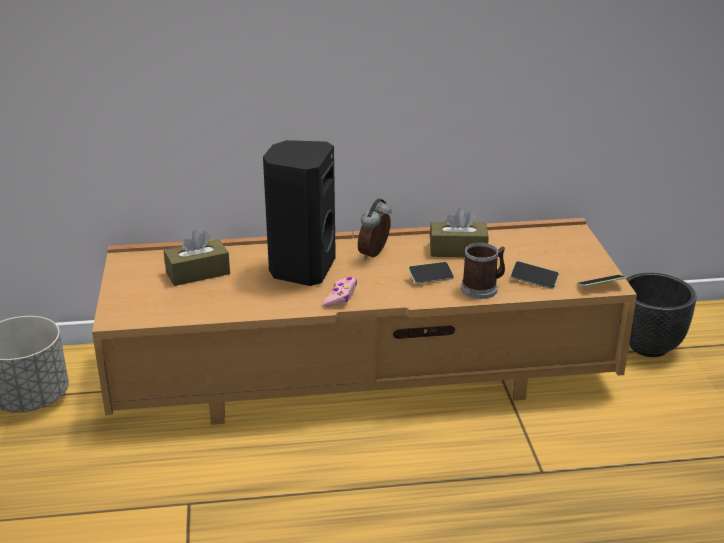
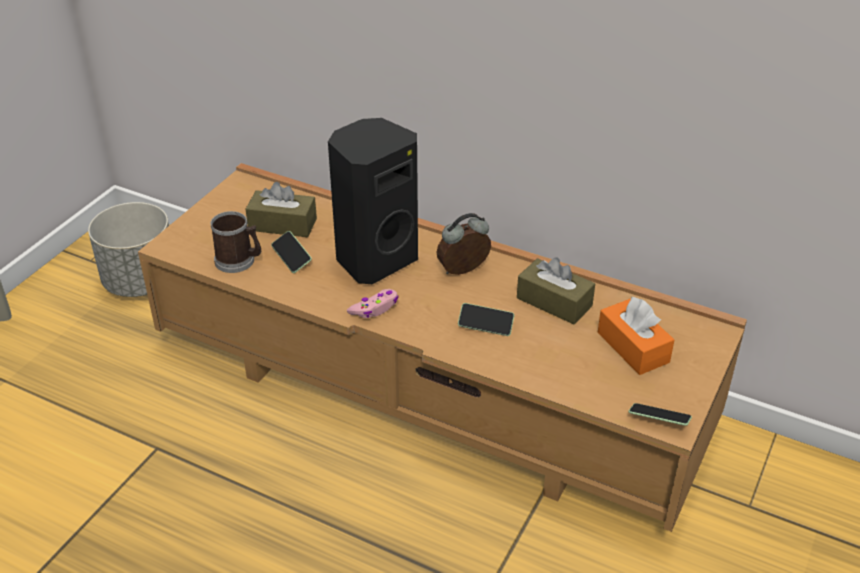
camera: 35 degrees right, 10 degrees up
mug [461,243,505,299] -> mug moved to [211,211,261,273]
phone [510,261,559,289] -> phone moved to [271,231,312,273]
black planter [626,273,696,357] -> none
none -> orange tissue box [598,296,674,375]

